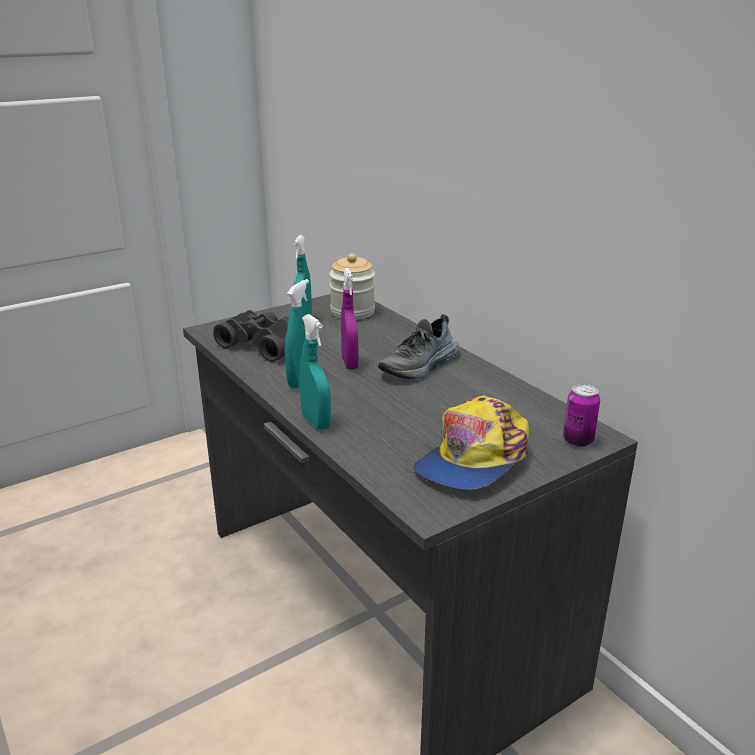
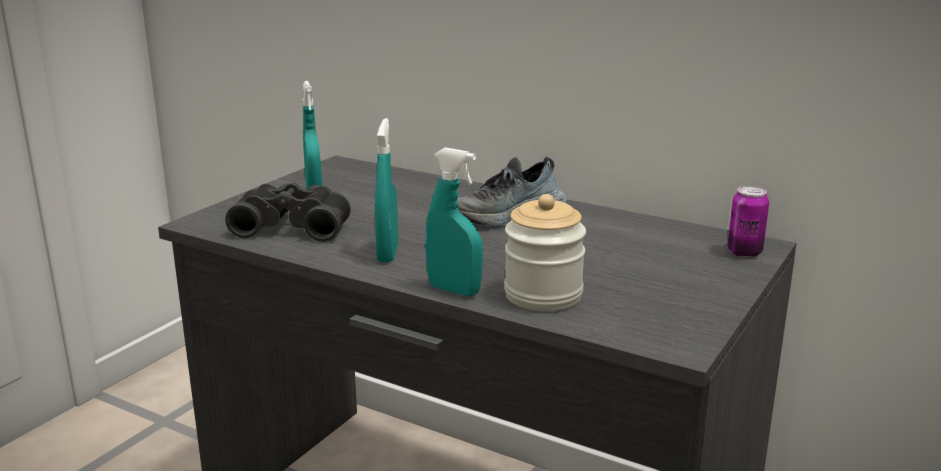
camera: 25 degrees left, 5 degrees down
jar [329,253,375,320] -> jar moved to [504,194,586,311]
purple spray bottle [341,268,359,370] -> none
shoe [378,314,460,379] -> shoe turned 45 degrees clockwise [457,157,568,226]
cap [413,396,529,489] -> none

